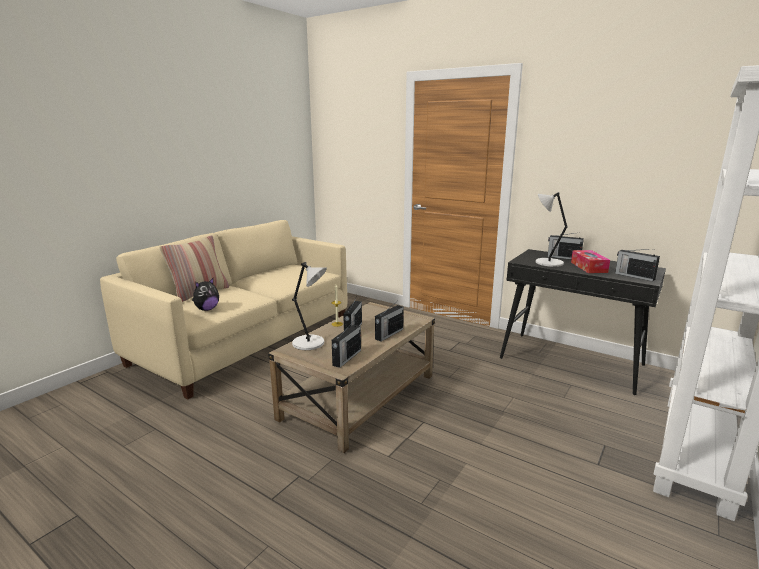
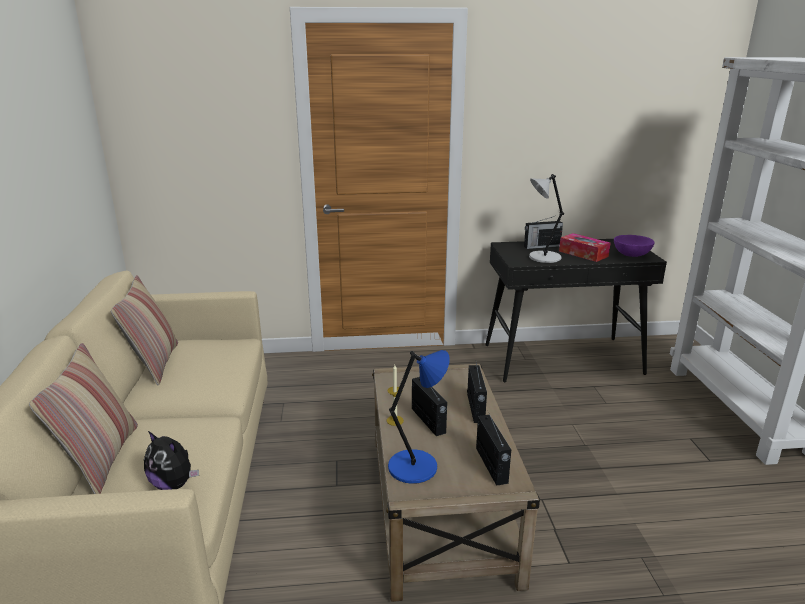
camera: 40 degrees left, 5 degrees up
plush toy [192,278,219,311] -> plush toy turned 120 degrees clockwise [144,431,199,490]
grey table lamp [292,262,327,350] -> blue table lamp [388,350,450,484]
radio [615,249,660,281] -> purple bowl [614,235,655,257]
none -> pillow [111,275,178,385]

